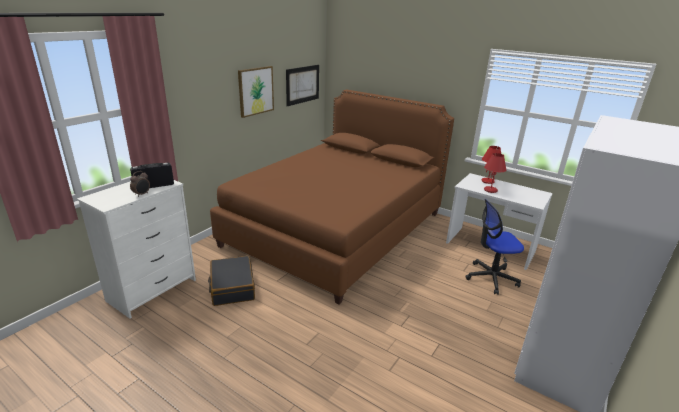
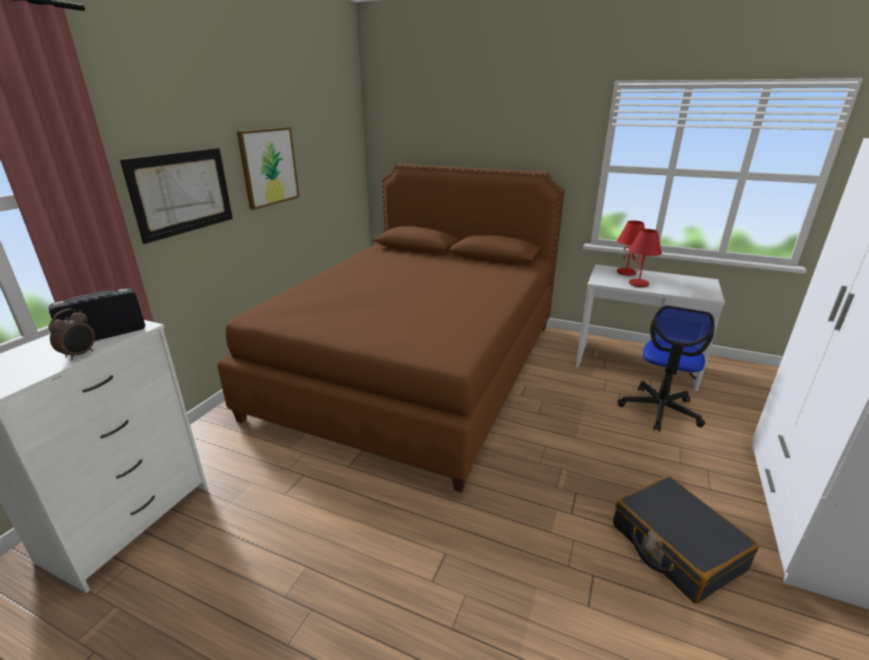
camera: 10 degrees left, 0 degrees up
black suitcase [208,256,255,306] -> black suitcase moved to [613,476,759,604]
picture [286,65,319,106] -> picture moved to [120,148,233,244]
office chair [465,199,524,295] -> office chair turned 45 degrees counterclockwise [617,305,714,432]

